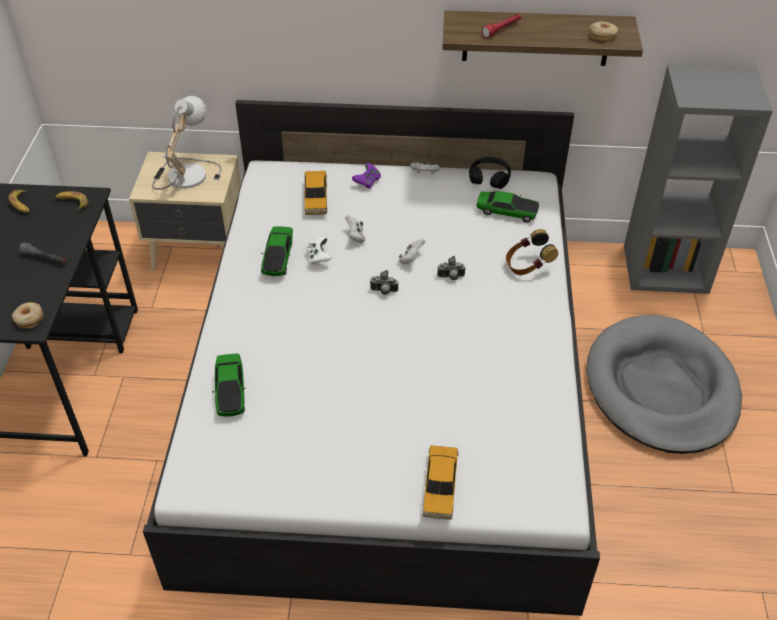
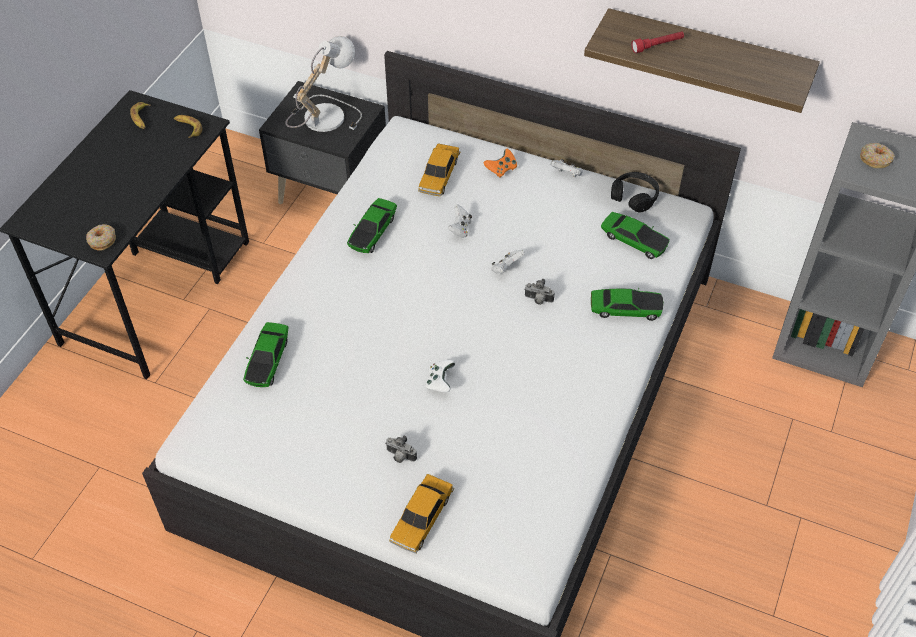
camera: 20 degrees right, 5 degrees up
grey flashlight [19,242,66,264] -> none
beige nightstand [129,152,241,271] -> black nightstand [259,81,386,204]
white game controller [306,237,332,265] -> white game controller moved to [426,360,455,392]
purple game controller [352,163,381,189] -> orange game controller [484,149,517,178]
camera [370,270,398,295] -> camera moved to [385,436,417,463]
headphones [506,229,558,275] -> toy car [591,287,664,321]
grey dog bed [586,315,742,454] -> none
donut [589,21,618,41] -> donut moved to [860,143,895,168]

